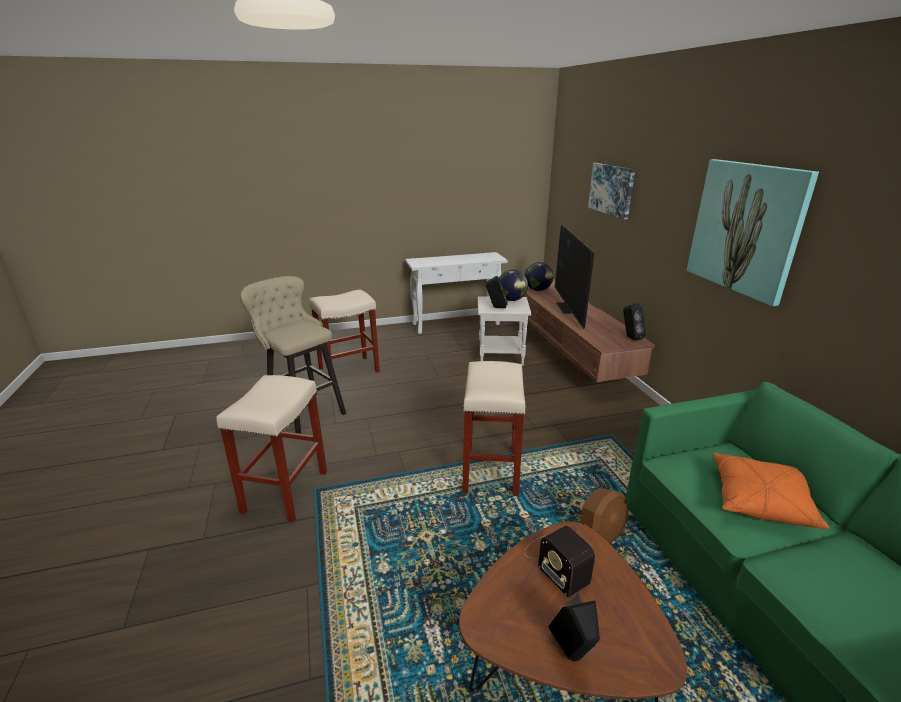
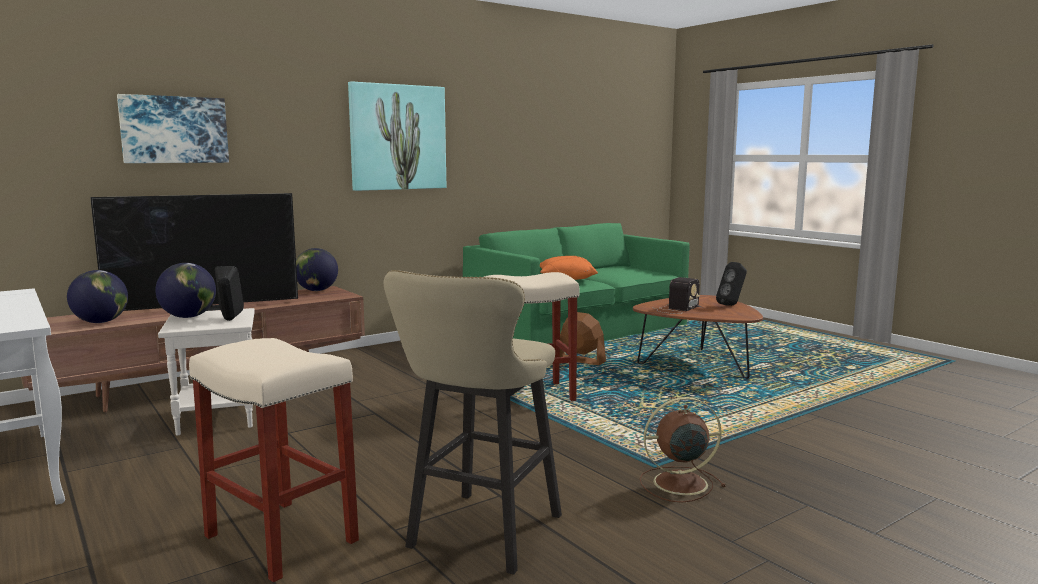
camera: 110 degrees left, 15 degrees down
beige stool [216,375,327,522] -> brown fan [640,397,726,503]
black speaker [623,303,646,341] -> globe [296,248,338,291]

